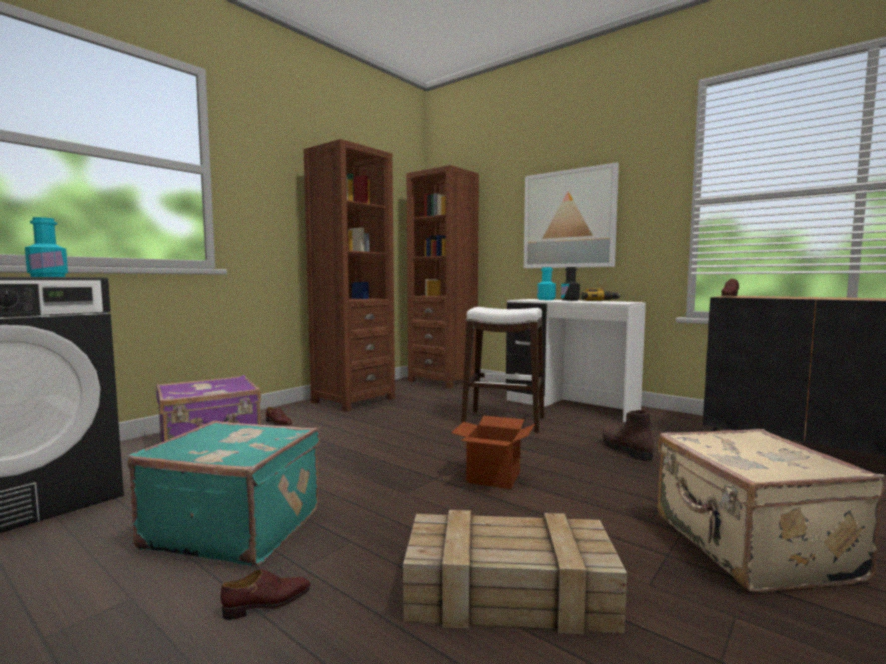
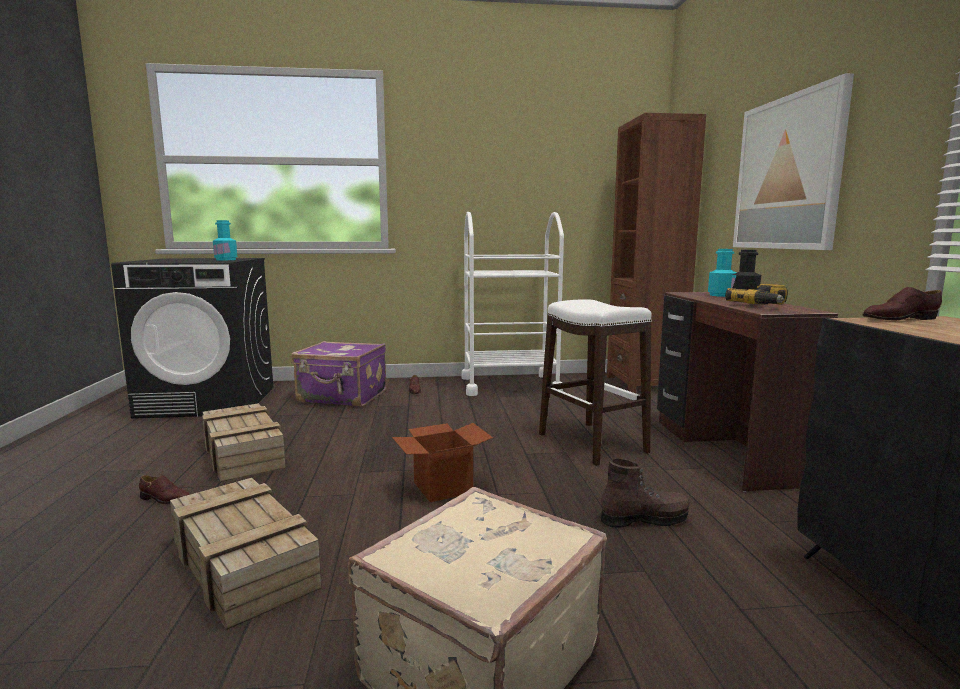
camera: 45 degrees right, 5 degrees up
turquoise suitcase [128,421,320,566] -> crate [202,403,286,482]
brown bookcase [304,139,395,412] -> white cart [461,212,564,396]
white desk [506,299,646,422] -> brown desk [657,292,838,492]
brown boot [603,410,654,461] -> brown boot turned 60 degrees clockwise [601,458,690,528]

